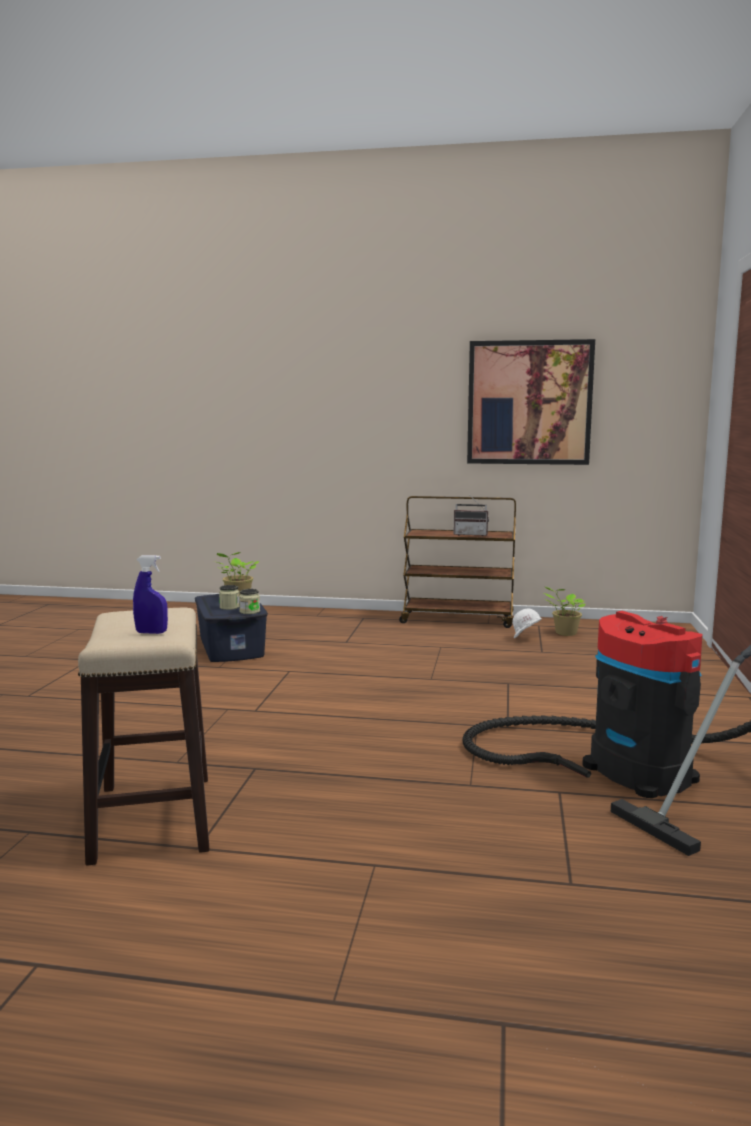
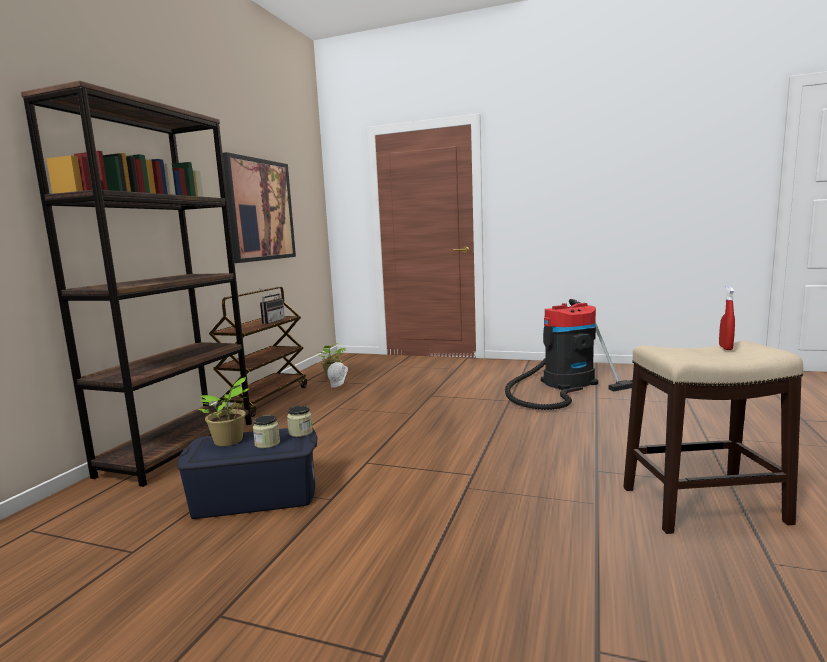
camera: 80 degrees left, 0 degrees up
blue spray bottle [133,555,168,634] -> red spray bottle [719,286,735,350]
none -> brown bookcase [21,80,252,487]

